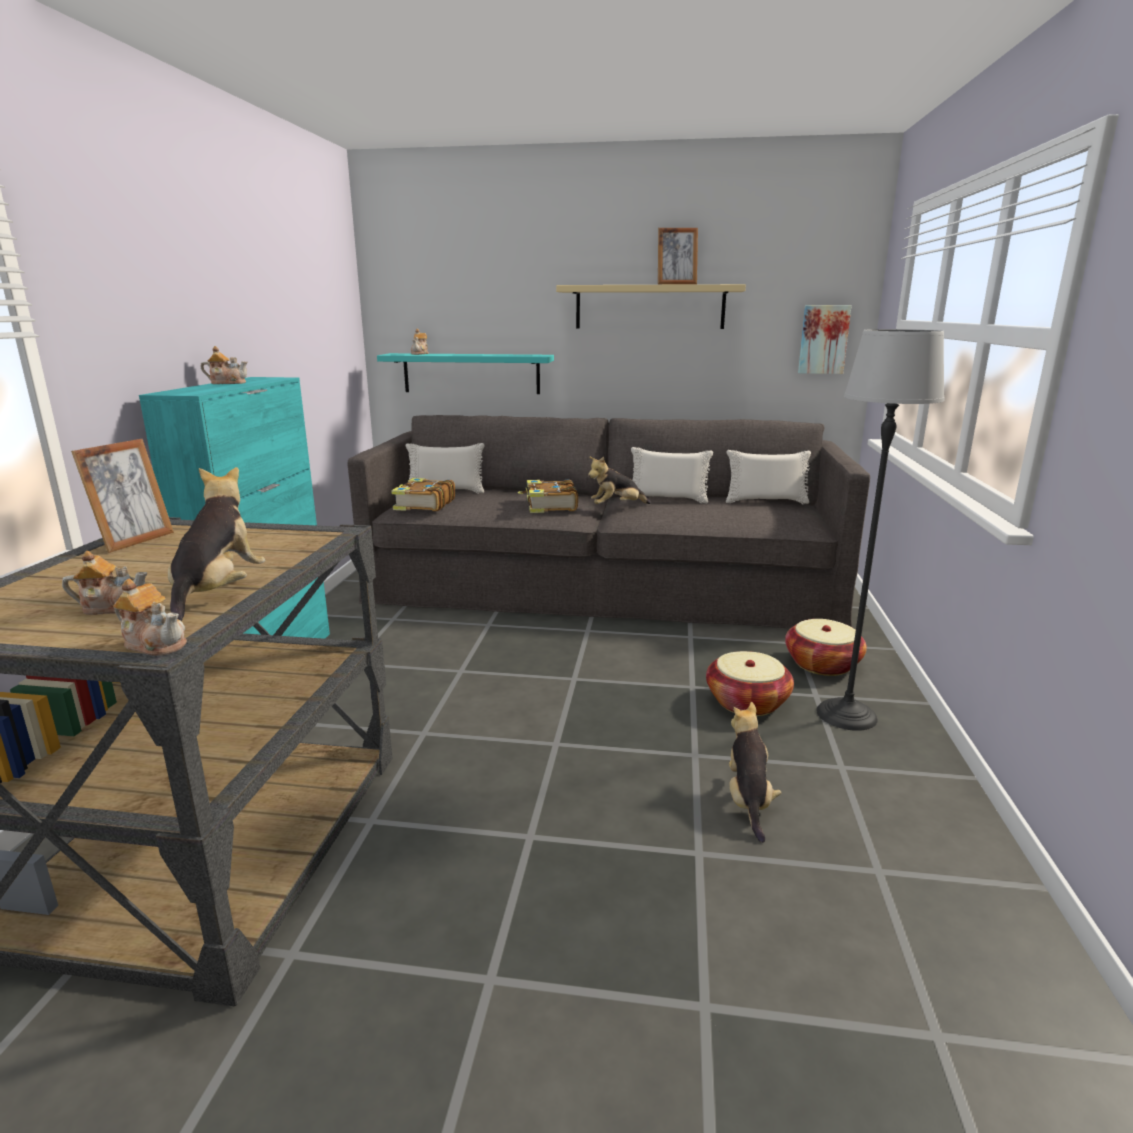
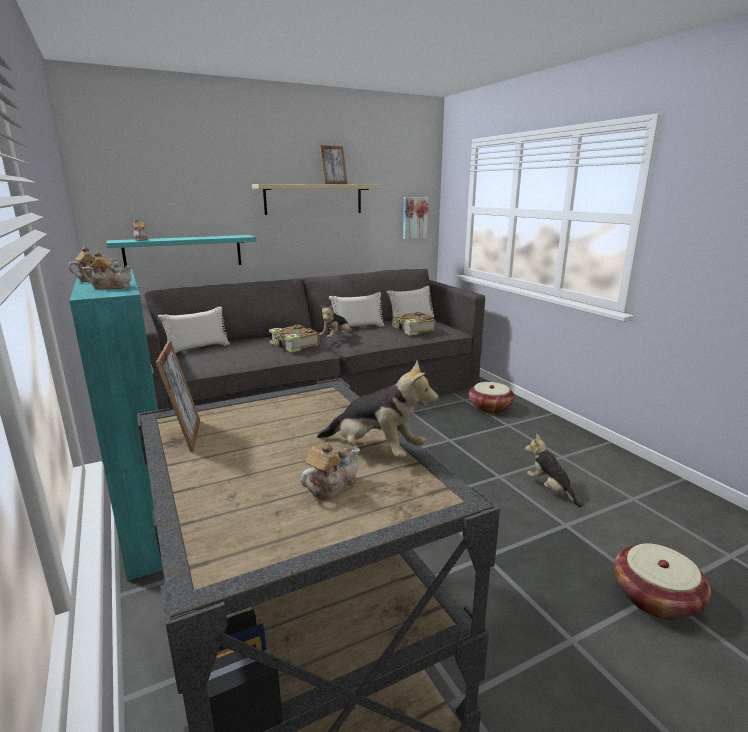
camera: 35 degrees left, 0 degrees up
teapot [113,579,187,656] -> teapot moved to [82,251,132,290]
plush toy [168,467,265,621] -> plush toy turned 150 degrees clockwise [317,360,438,458]
book [391,478,455,511] -> book moved to [392,312,436,335]
basket [706,651,794,716] -> basket moved to [614,543,711,620]
floor lamp [816,329,945,731] -> none

